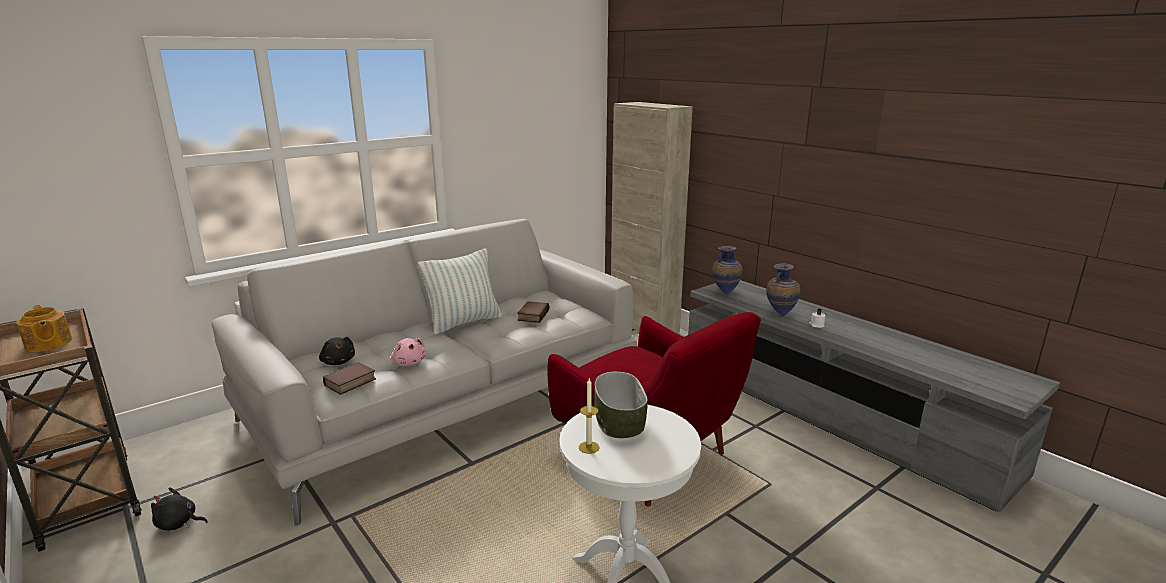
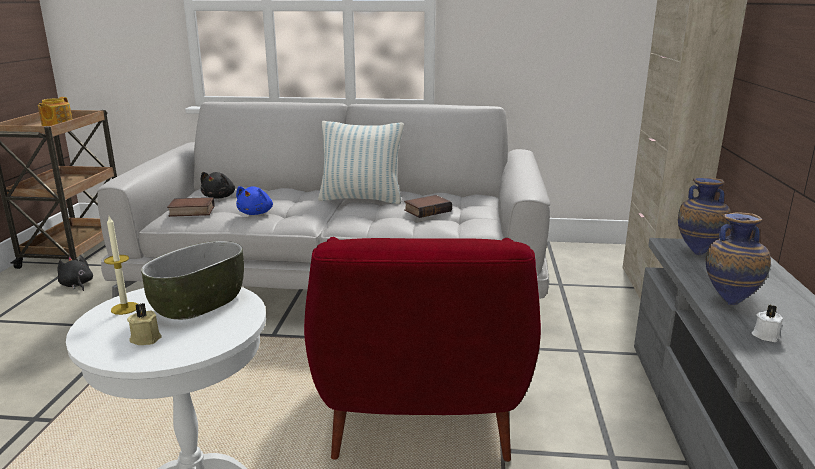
camera: 45 degrees right, 0 degrees up
pink plush toy [391,338,426,366] -> blue plush toy [236,186,273,215]
none -> beige candle [127,303,162,345]

